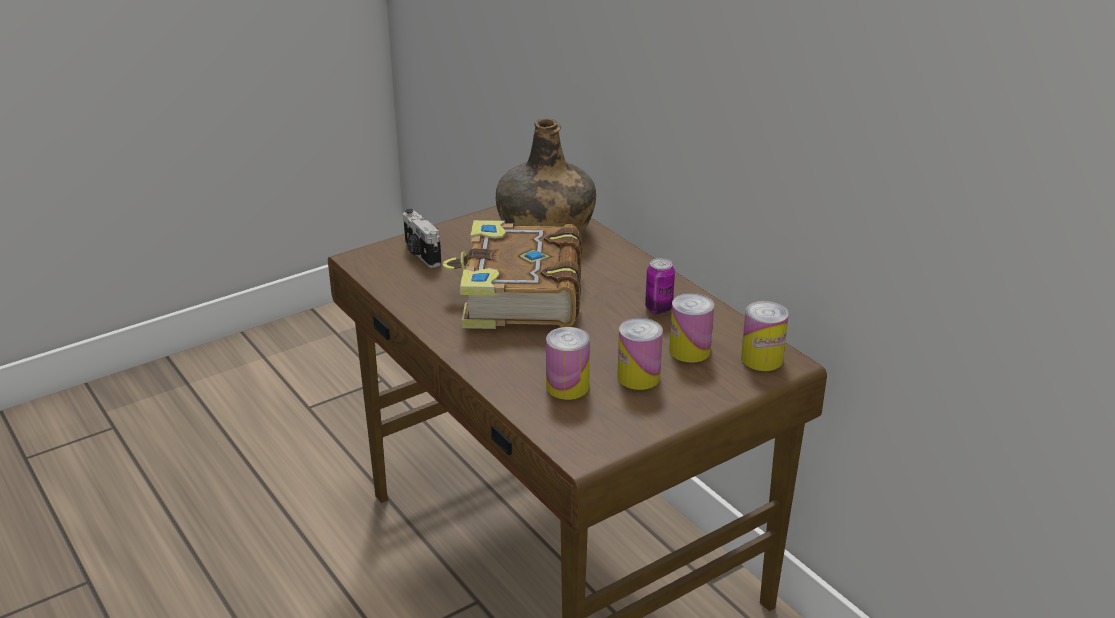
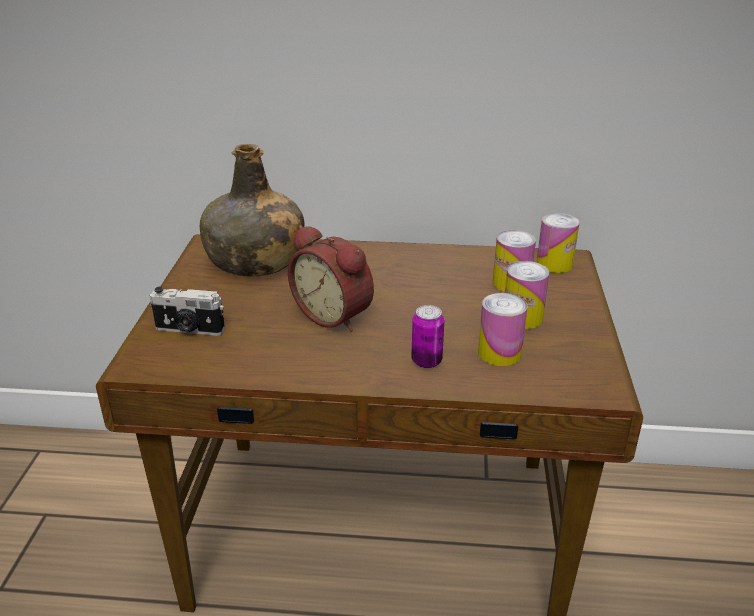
camera: 50 degrees left, 0 degrees up
book [443,220,582,329] -> alarm clock [288,225,374,332]
can [645,258,675,314] -> can moved to [411,305,444,368]

